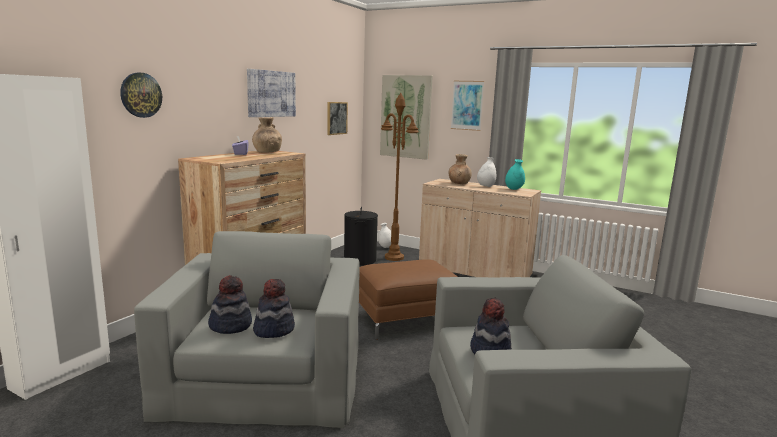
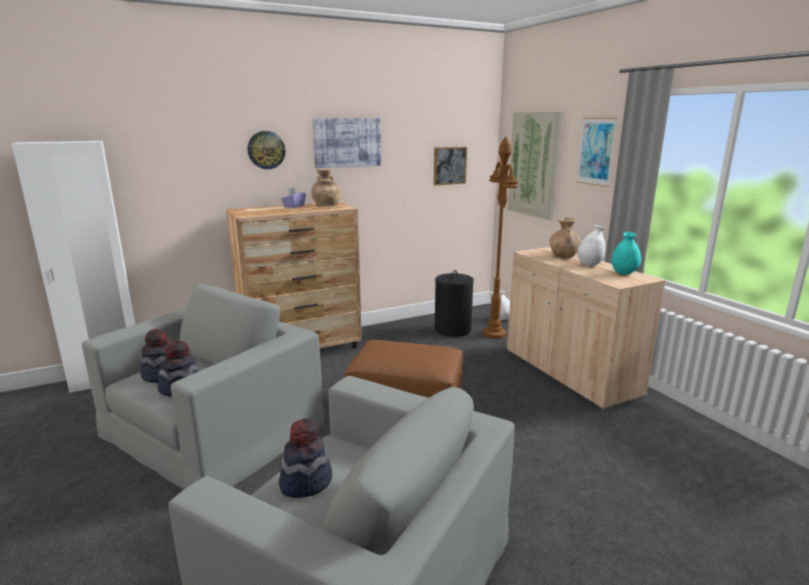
camera: 35 degrees right, 5 degrees up
wall clock [120,73,162,118] -> wall clock moved to [247,131,285,169]

